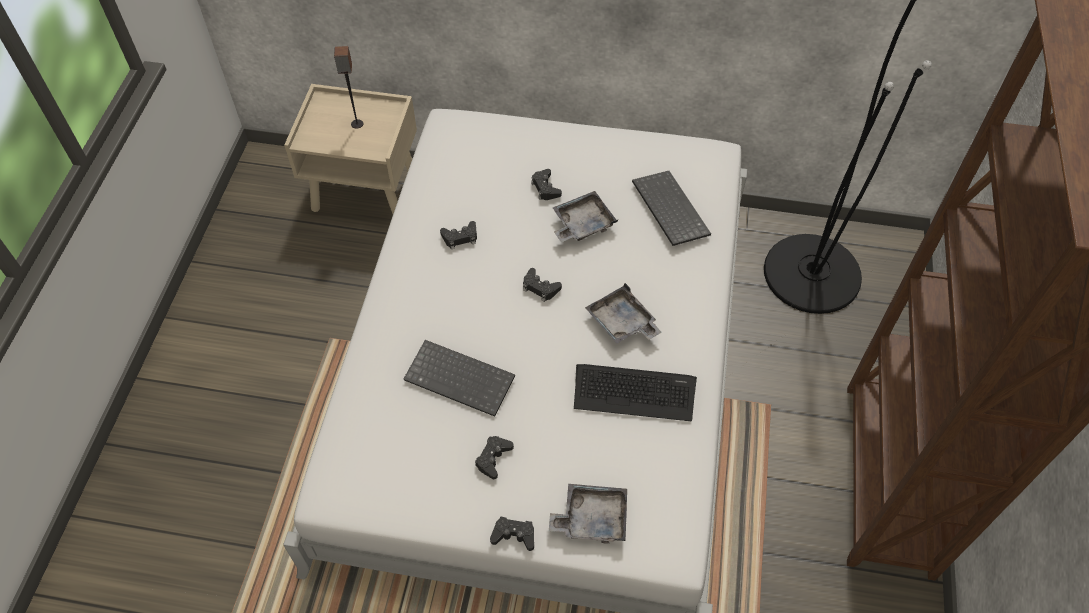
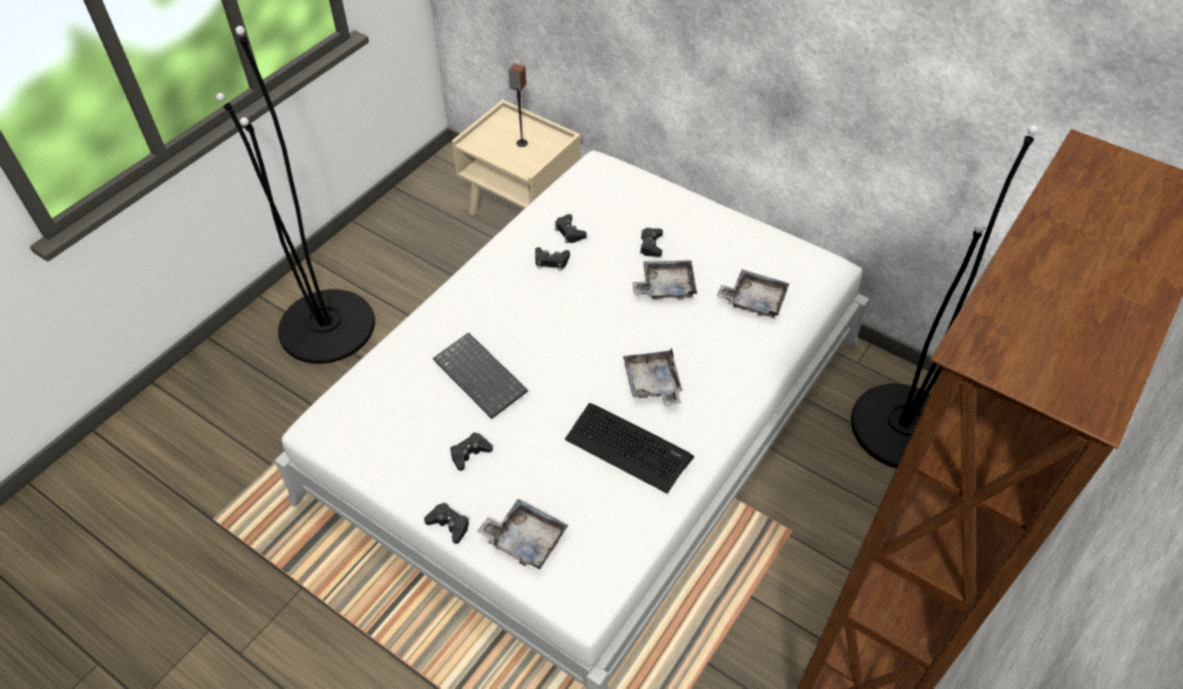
camera: 25 degrees right, 5 degrees down
black game controller [523,268,562,302] -> black game controller moved to [555,214,587,243]
keyboard [632,171,711,246] -> grey tray [717,269,790,318]
none -> black floor lamp [216,26,375,364]

